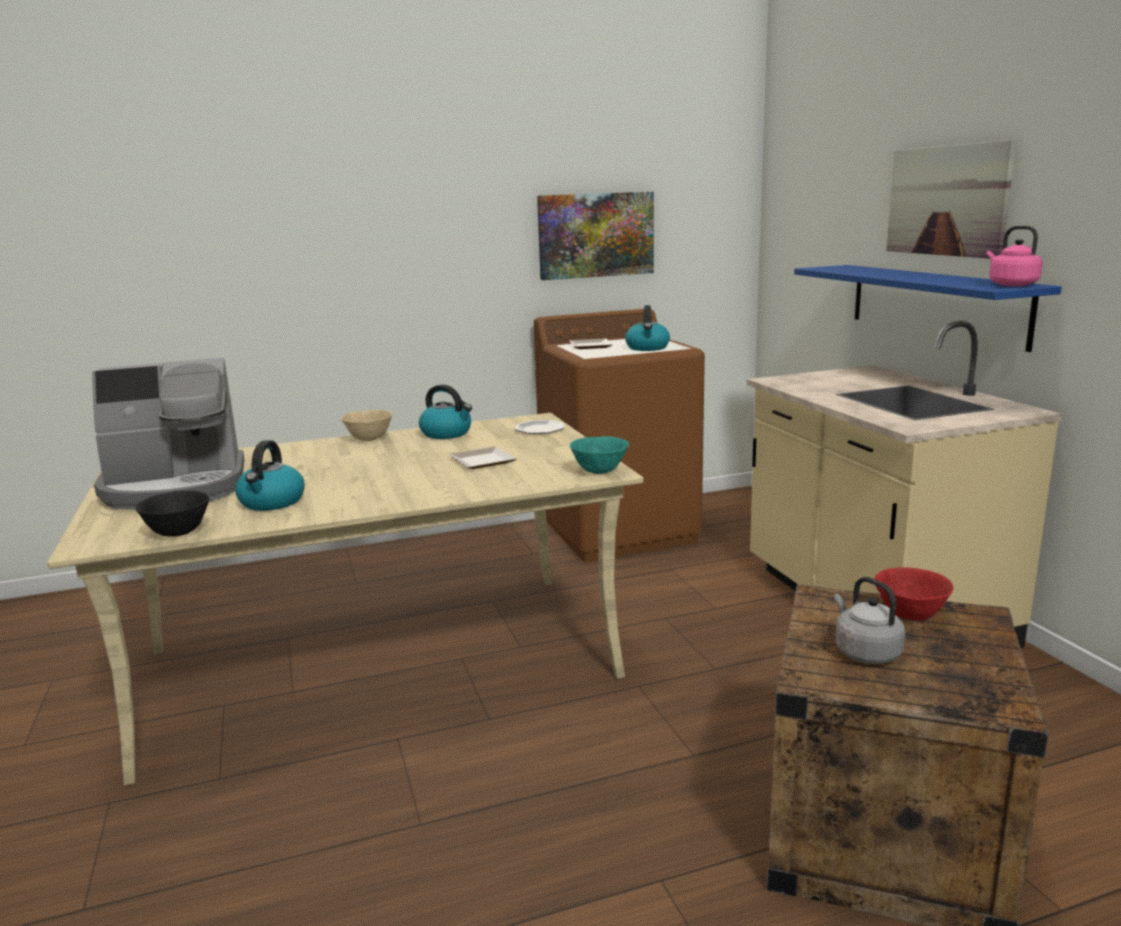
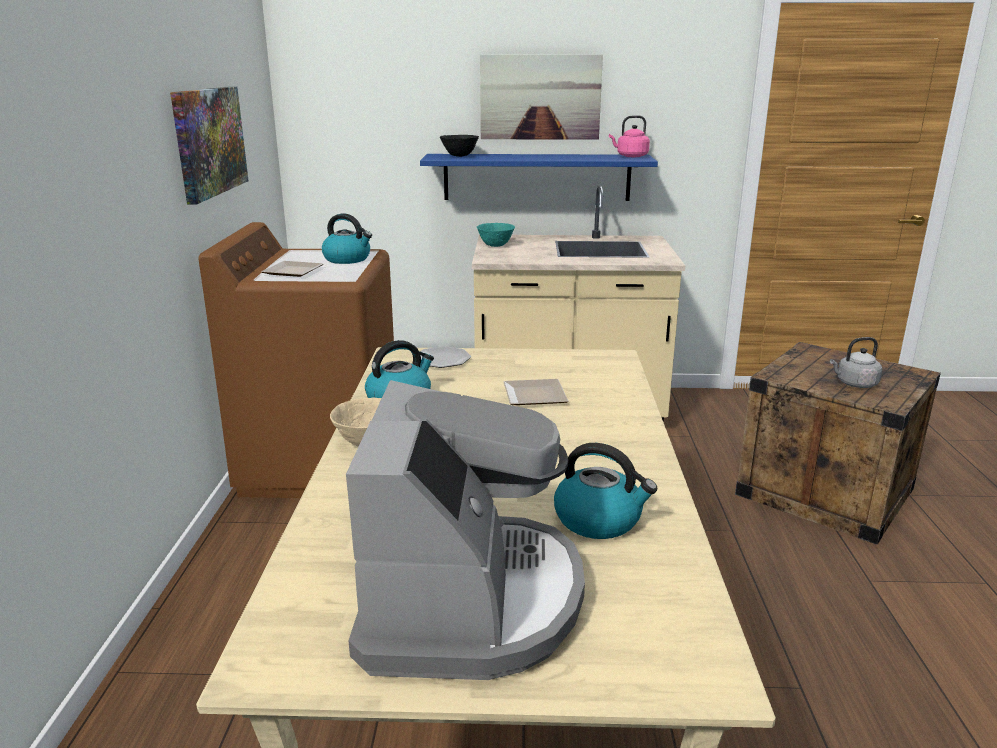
camera: 70 degrees left, 5 degrees up
black bowl [135,490,210,537] -> black bowl moved to [440,135,479,157]
turquoise bowl [570,436,629,474] -> turquoise bowl moved to [477,223,515,247]
red bowl [874,567,954,621] -> none

